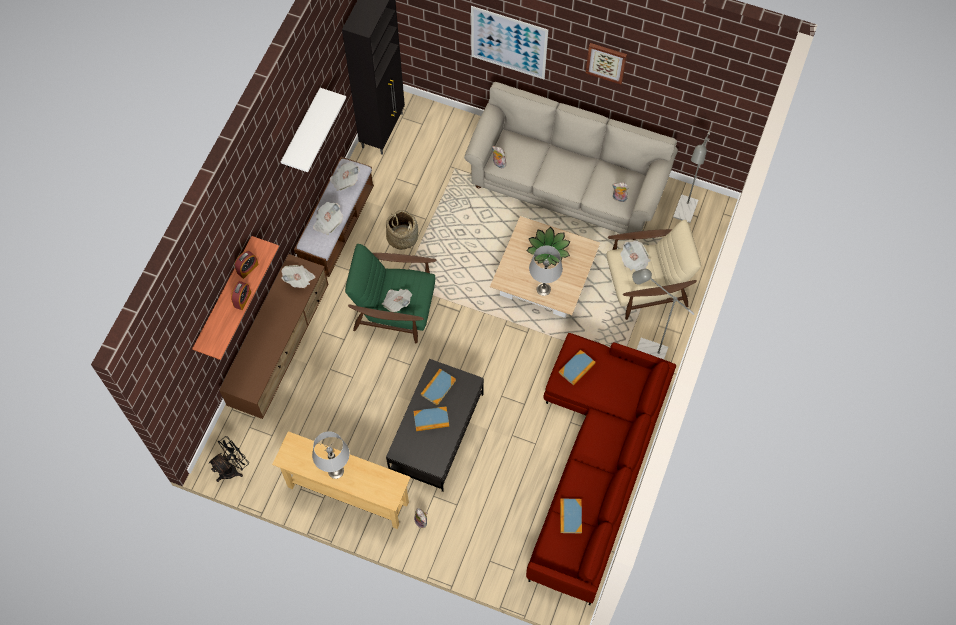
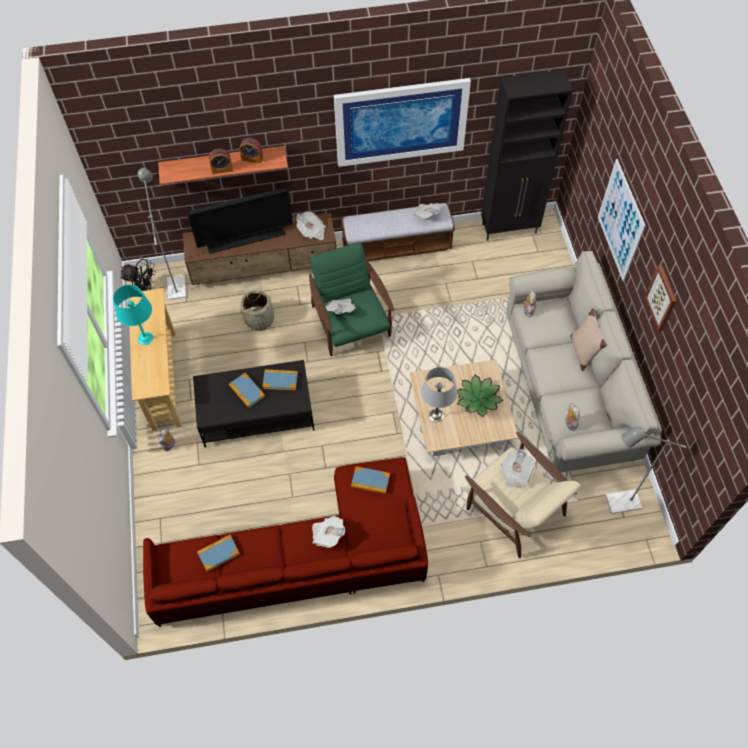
camera: 60 degrees right, 5 degrees down
white shelf [281,88,346,172] -> picture [334,78,471,167]
grey table lamp [312,431,350,479] -> turquoise table lamp [113,285,153,345]
newspaper [313,202,343,235] -> newspaper moved to [312,516,345,548]
basket [386,210,418,250] -> basket moved to [240,290,274,331]
grey floor lamp [632,269,695,359] -> grey floor lamp moved to [138,168,186,300]
none -> television [188,188,293,254]
none -> beige pillow [570,308,607,371]

